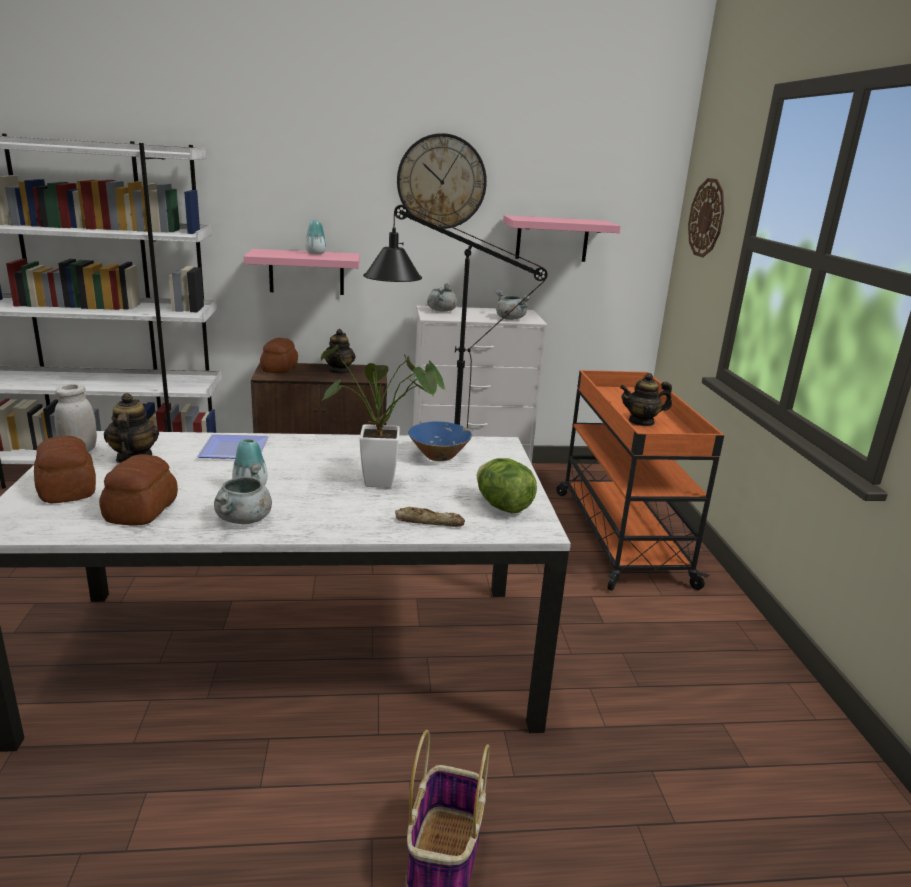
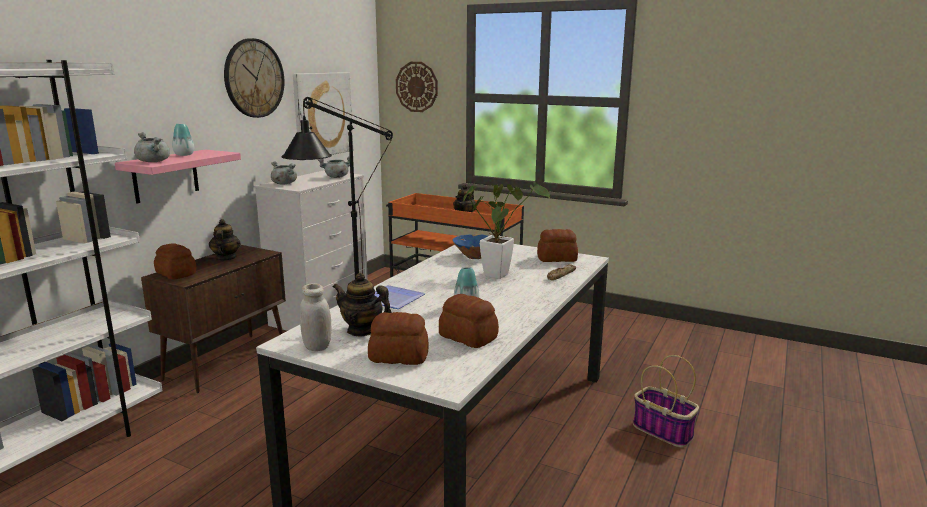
camera: 55 degrees left, 5 degrees down
grey cooking pot [214,462,272,524] -> grey cooking pot moved to [134,132,170,162]
teapot [324,329,355,374] -> teapot turned 135 degrees counterclockwise [209,219,241,261]
lettuce [477,458,537,513] -> bread [537,229,578,262]
pink shelf [503,215,621,262] -> picture [293,72,353,161]

